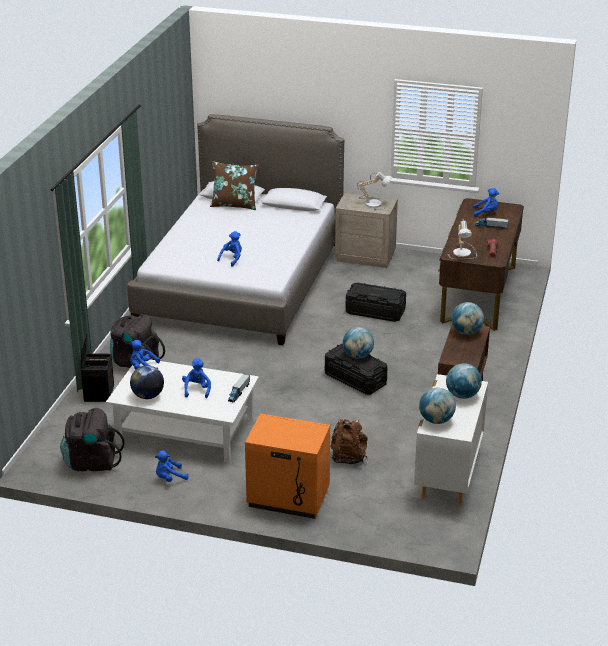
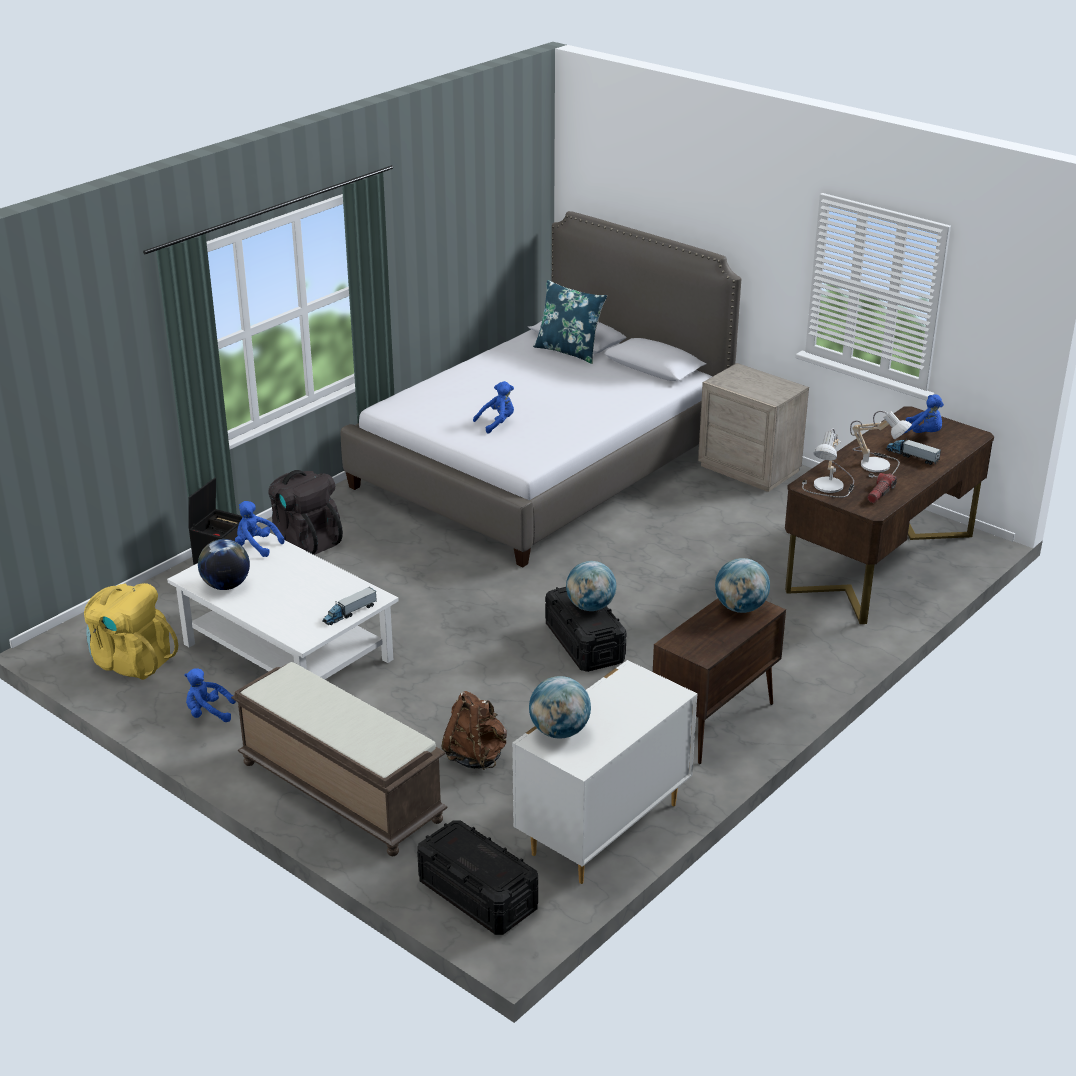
camera: 25 degrees right, 0 degrees up
black backpack [60,408,125,471] -> yellow backpack [84,583,178,680]
blue plush toy [182,358,211,398] -> none
brown pillow [210,161,259,210] -> blue pillow [533,280,607,364]
orange nightstand [245,413,330,519] -> brown bench [231,662,448,856]
black storage box [346,282,406,322] -> black storage box moved to [417,820,538,935]
table lamp [357,172,392,210] -> table lamp moved to [850,411,912,478]
globe [446,363,482,399] -> none

